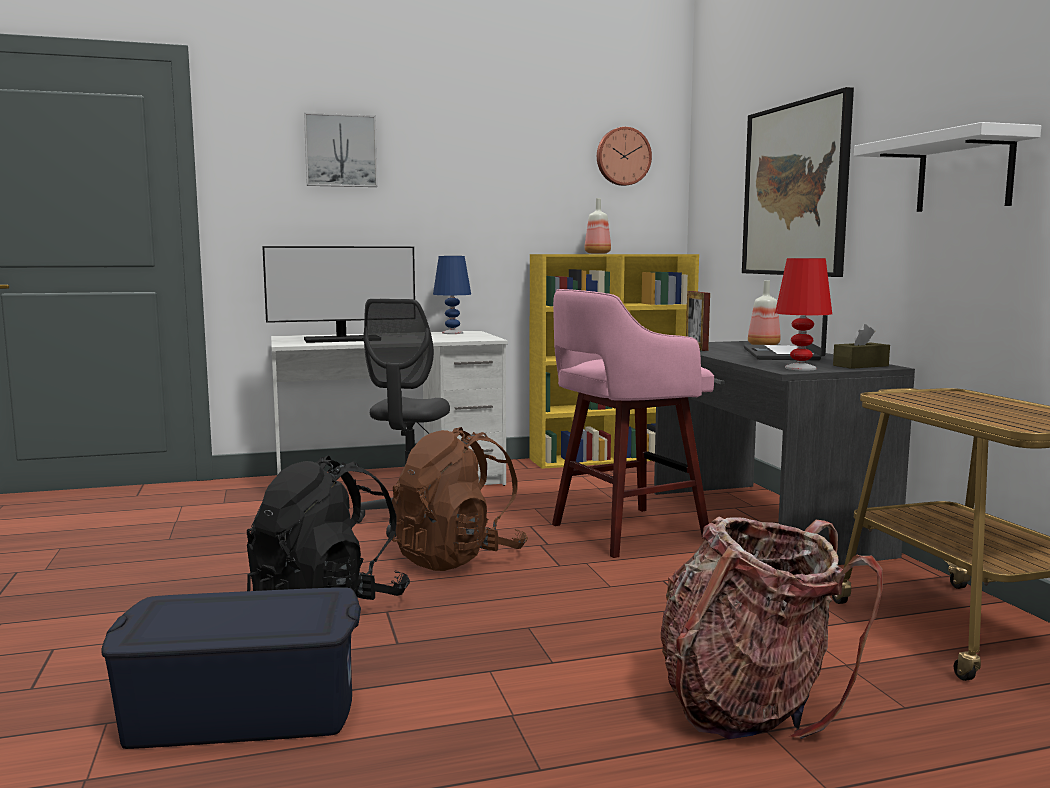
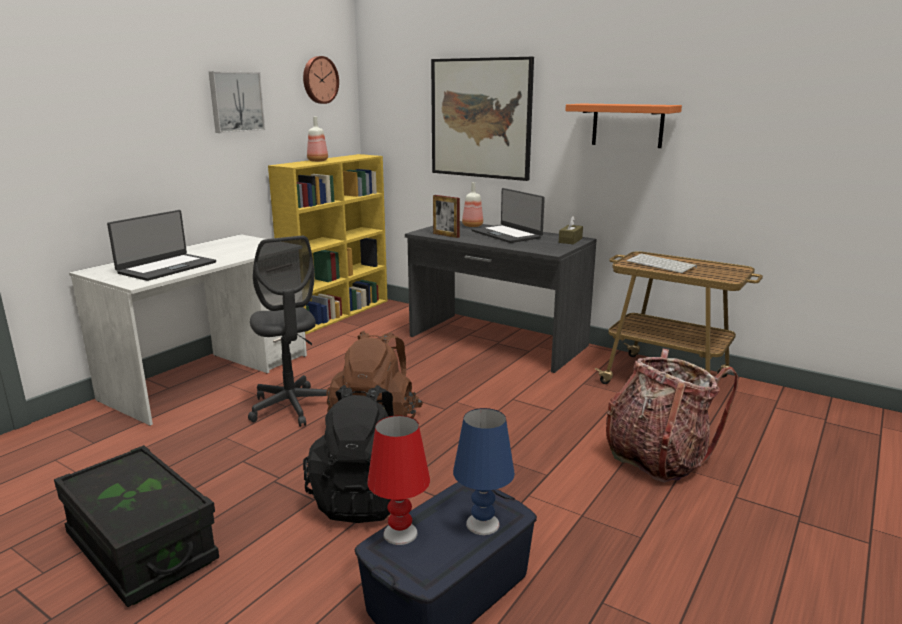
camera: 40 degrees left, 10 degrees up
monitor [262,246,415,343] -> laptop [107,210,216,281]
picture [304,112,378,187] -> picture moved to [208,71,265,133]
blue table lamp [433,256,471,334] -> blue table lamp moved to [453,408,515,535]
pink stool [552,289,714,558] -> none
red table lamp [775,258,832,371] -> red table lamp moved to [367,415,430,545]
white shelf [854,122,1041,212] -> orange shelf [565,104,682,148]
none -> black storage box [54,445,219,607]
none -> keyboard [626,253,697,273]

